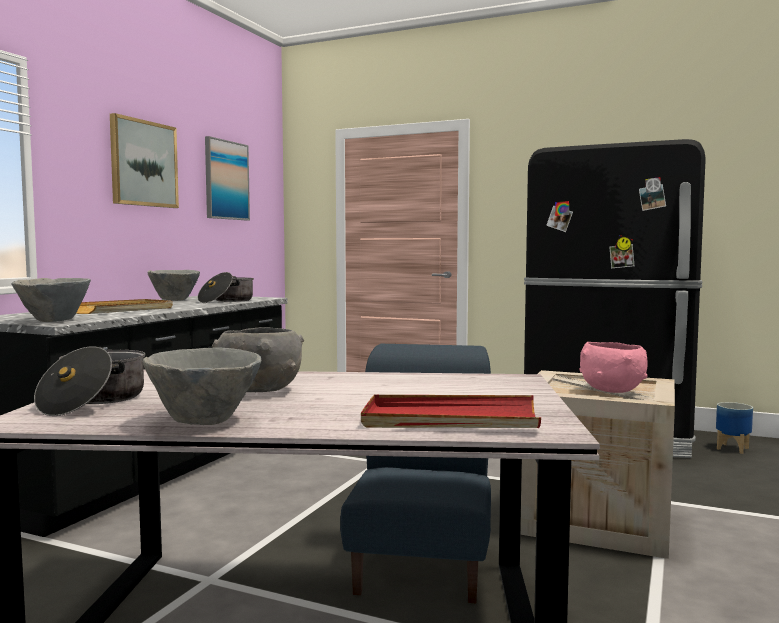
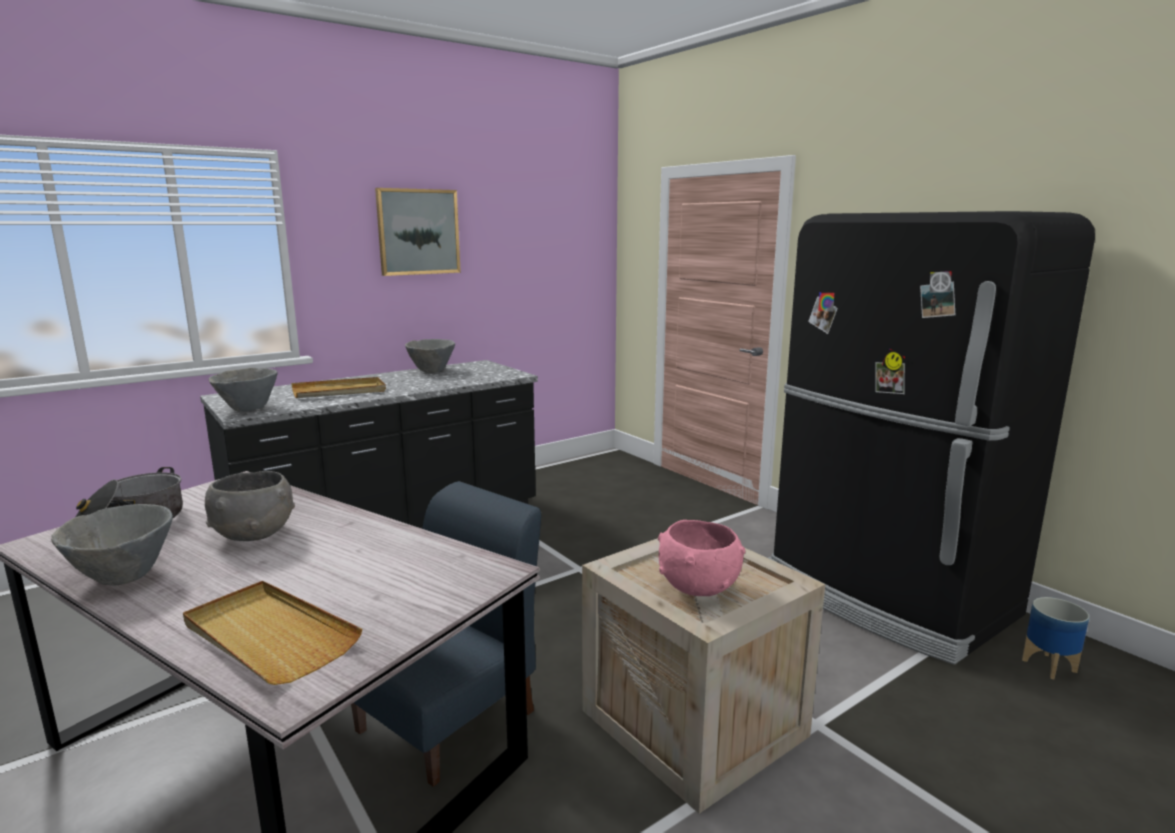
camera: 30 degrees right, 10 degrees up
cooking pot [198,272,254,303] -> none
picture [205,136,250,220] -> none
red tray [361,395,541,428] -> beige tray [183,581,362,685]

